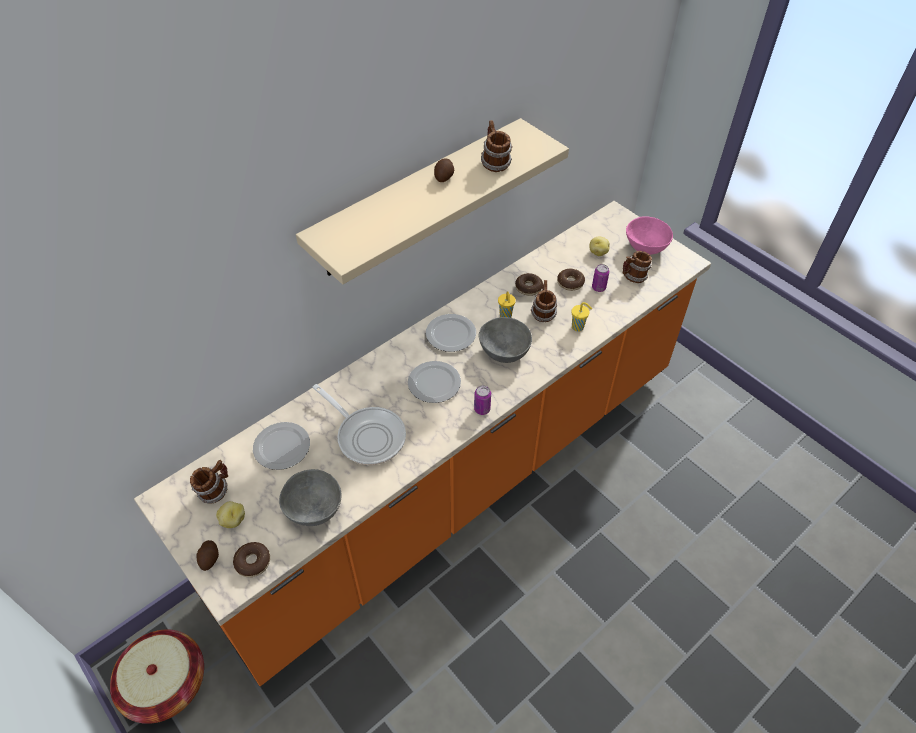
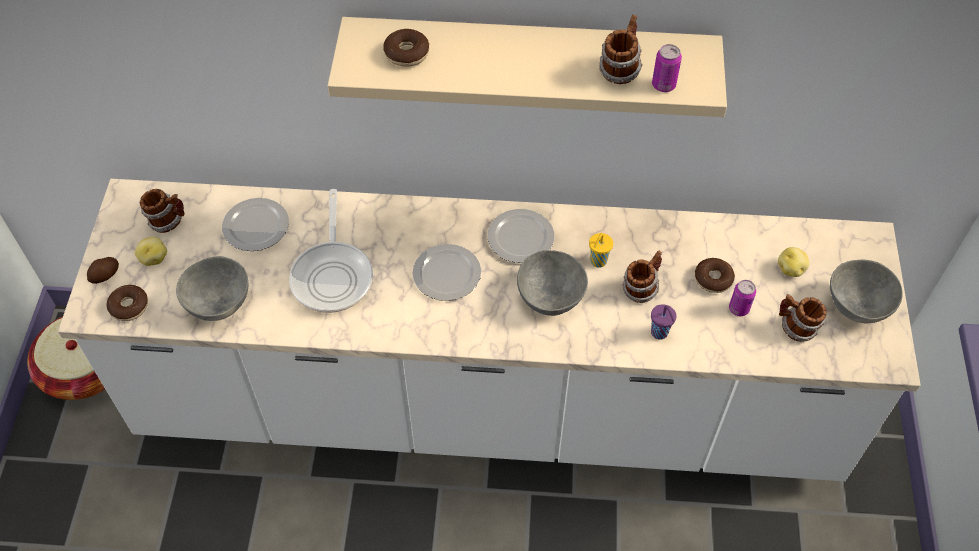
camera: 45 degrees right, 5 degrees up
orange counter [134,201,711,686] -> white counter [58,179,920,481]
potato [434,158,454,182] -> none
can [474,385,491,415] -> can moved to [652,44,682,92]
donut [515,273,543,296] -> donut moved to [383,29,429,67]
yellow cup [571,302,592,332] -> purple cup [651,304,677,340]
pink bowl [626,216,673,255] -> grey bowl [830,260,903,323]

